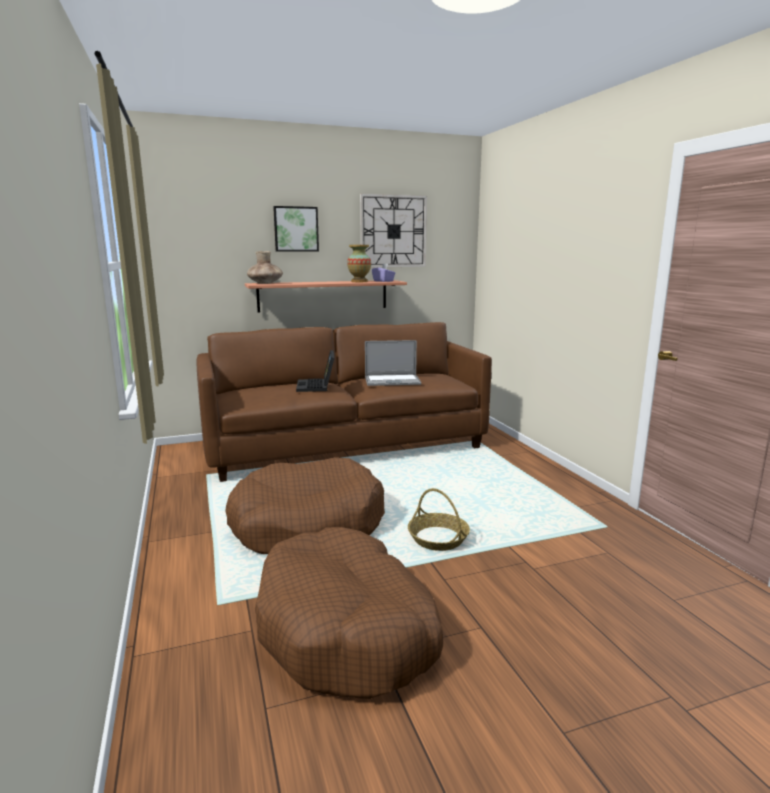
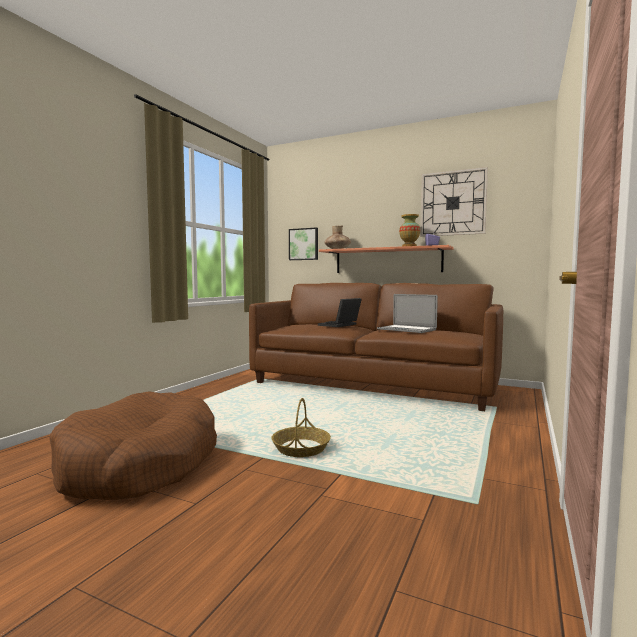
camera: 45 degrees right, 10 degrees down
brown dog bed [225,457,385,554] -> none
picture [273,206,319,252] -> picture moved to [289,228,318,260]

